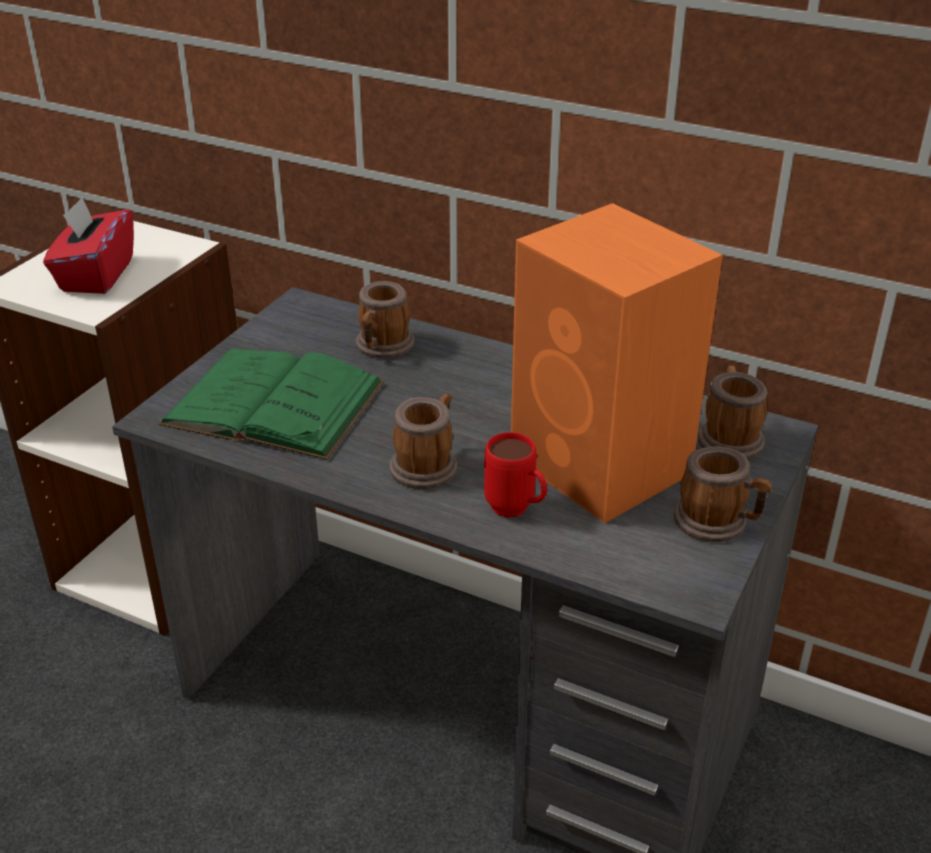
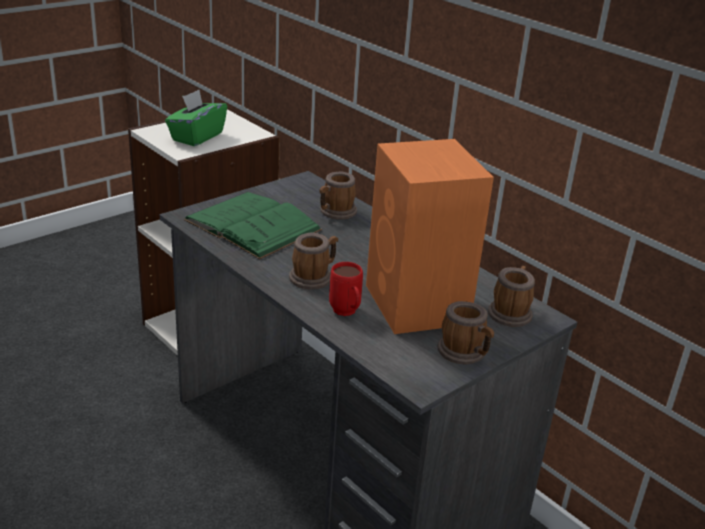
camera: 20 degrees right, 5 degrees down
red tissue box [43,197,134,294] -> green tissue box [165,90,227,146]

